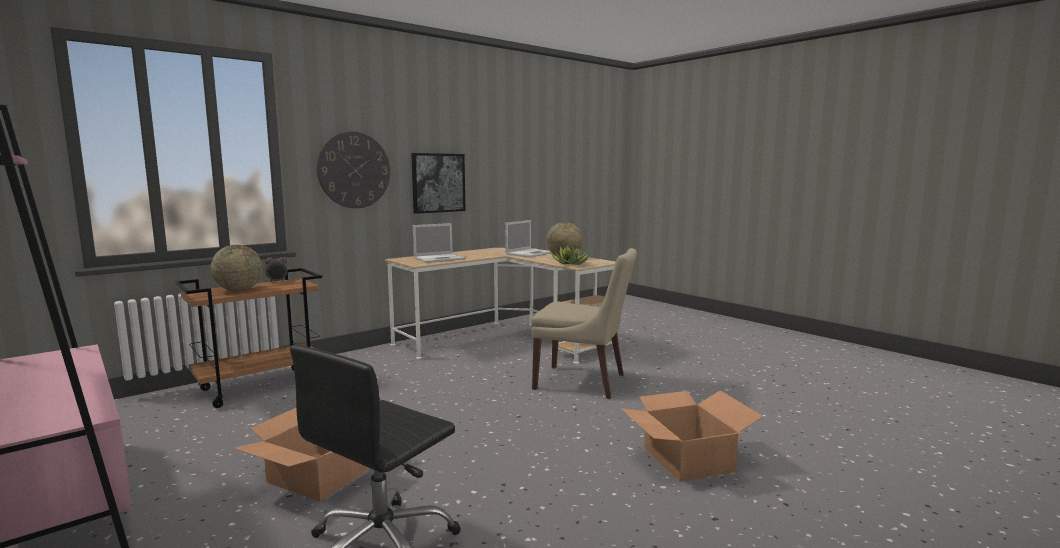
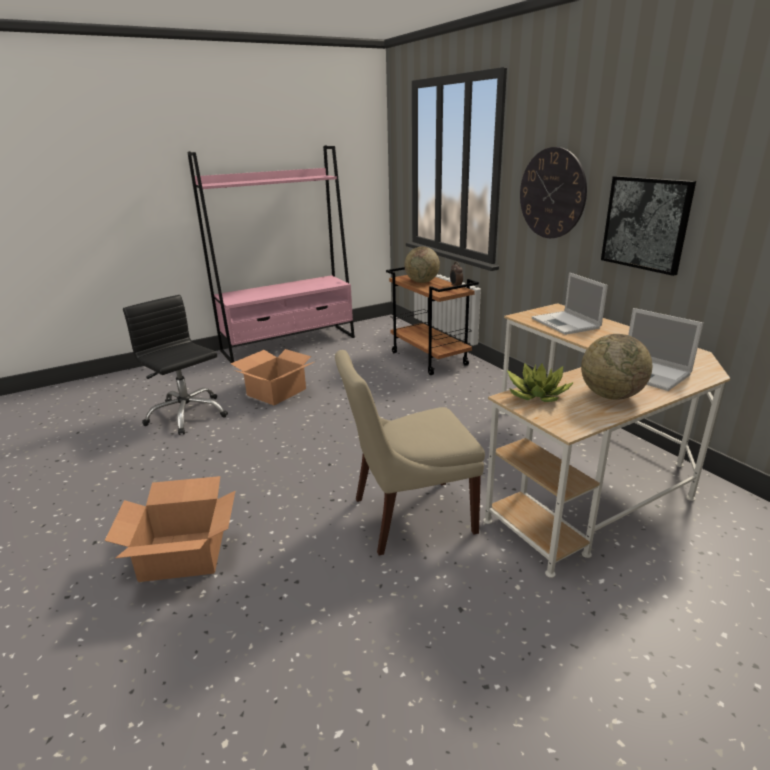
camera: 100 degrees right, 15 degrees up
beige chair [531,248,637,399] -> beige chair turned 45 degrees clockwise [335,350,485,555]

